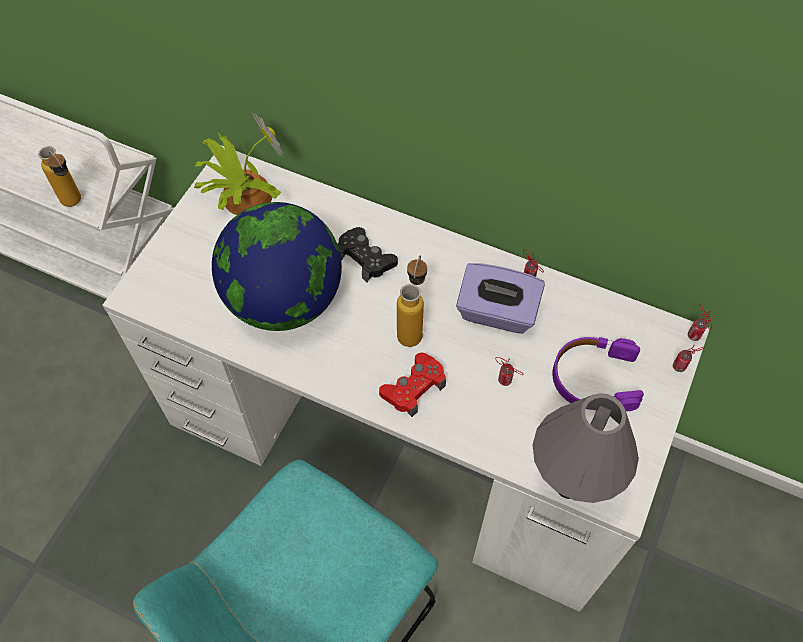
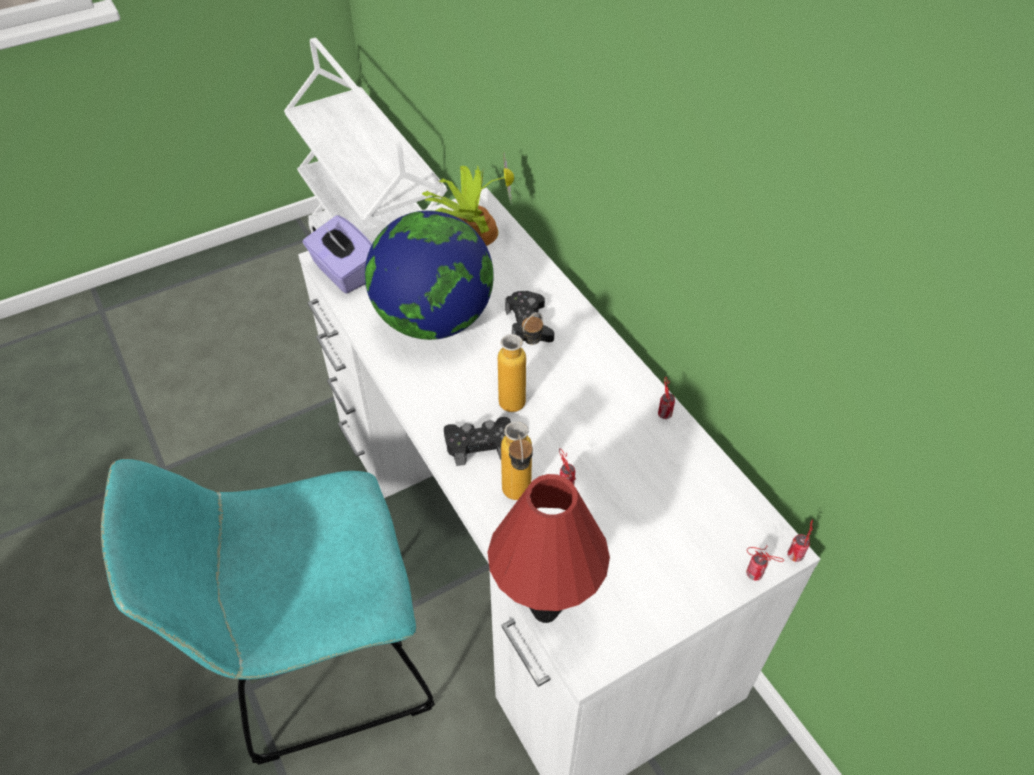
camera: 35 degrees right, 10 degrees down
bottle [38,146,81,207] -> bottle moved to [501,421,533,500]
red game controller [379,352,446,417] -> black game controller [444,417,511,466]
purple tissue box [456,263,545,334] -> purple tissue box moved to [303,215,372,294]
grey table lamp [533,393,639,503] -> red table lamp [488,474,610,623]
purple headphones [552,337,644,412] -> none

